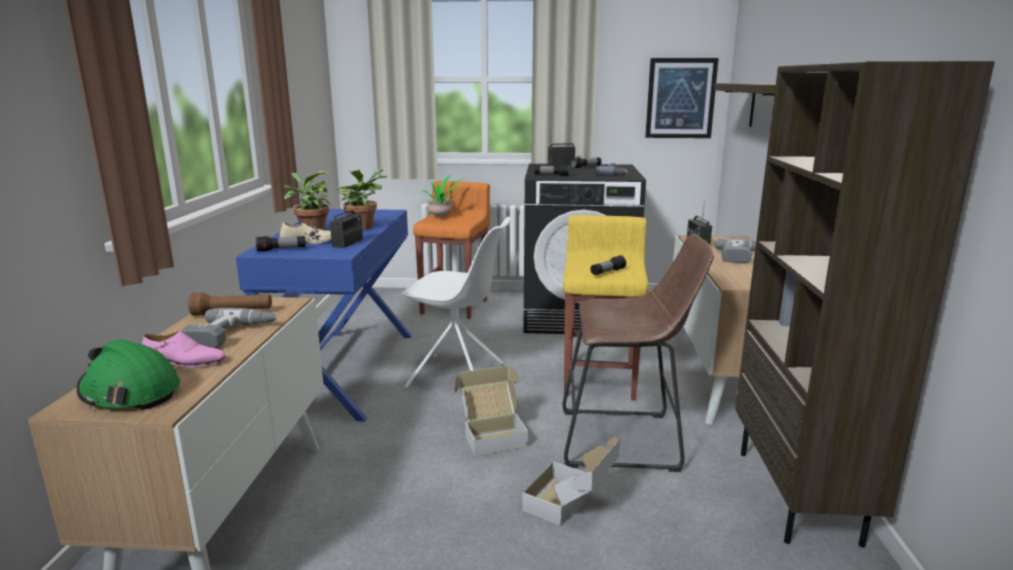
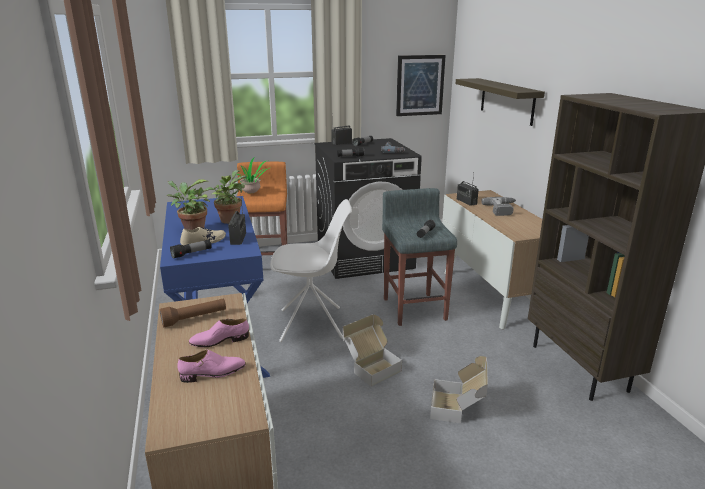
camera: 20 degrees left, 5 degrees up
green hard hat [77,339,180,410] -> none
power drill [181,308,278,349] -> pink shoe [189,319,249,347]
brown stool [562,234,714,472] -> none
yellow stool [563,215,648,400] -> grey stool [382,188,457,326]

